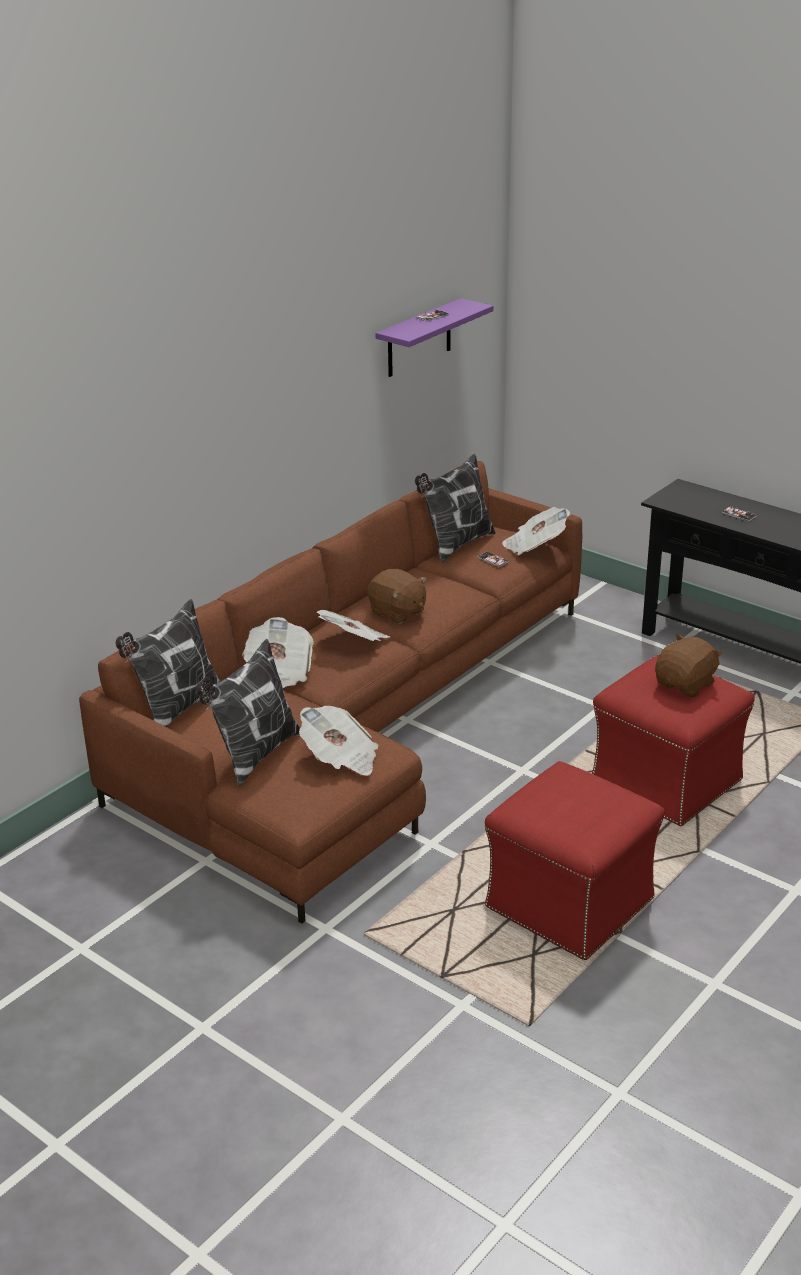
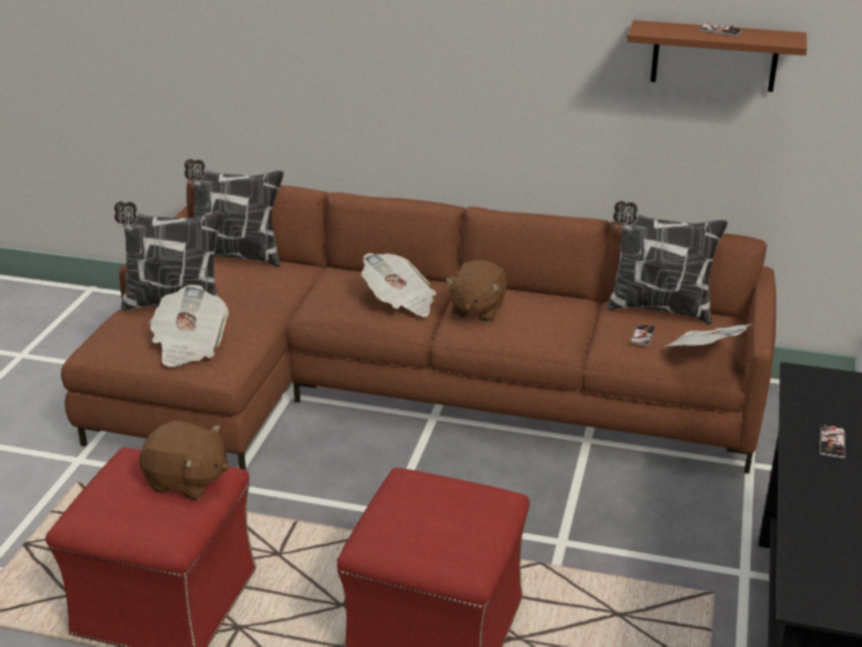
camera: 65 degrees right, 0 degrees up
newspaper [242,617,314,688] -> none
purple shelf [376,298,493,377] -> brown shelf [627,20,807,92]
brown plush toy [655,634,722,698] -> brown plush toy moved to [139,420,229,500]

